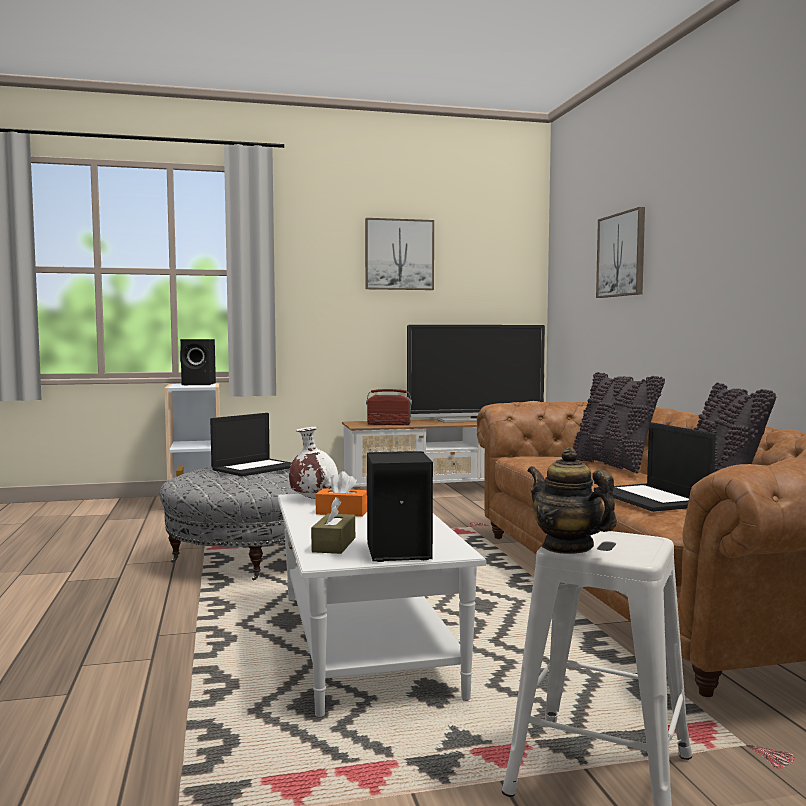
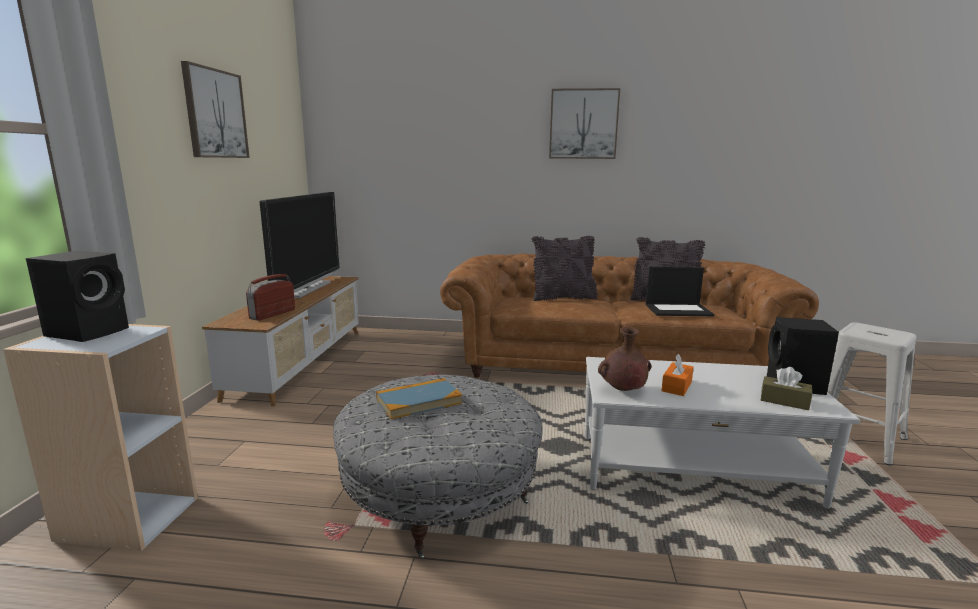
camera: 70 degrees left, 10 degrees up
laptop [210,413,292,477] -> book [376,378,462,419]
white vase [289,427,338,499] -> brown vase [598,326,651,391]
teapot [527,447,617,554] -> none
picture [596,207,645,298] -> picture moved to [549,88,620,159]

